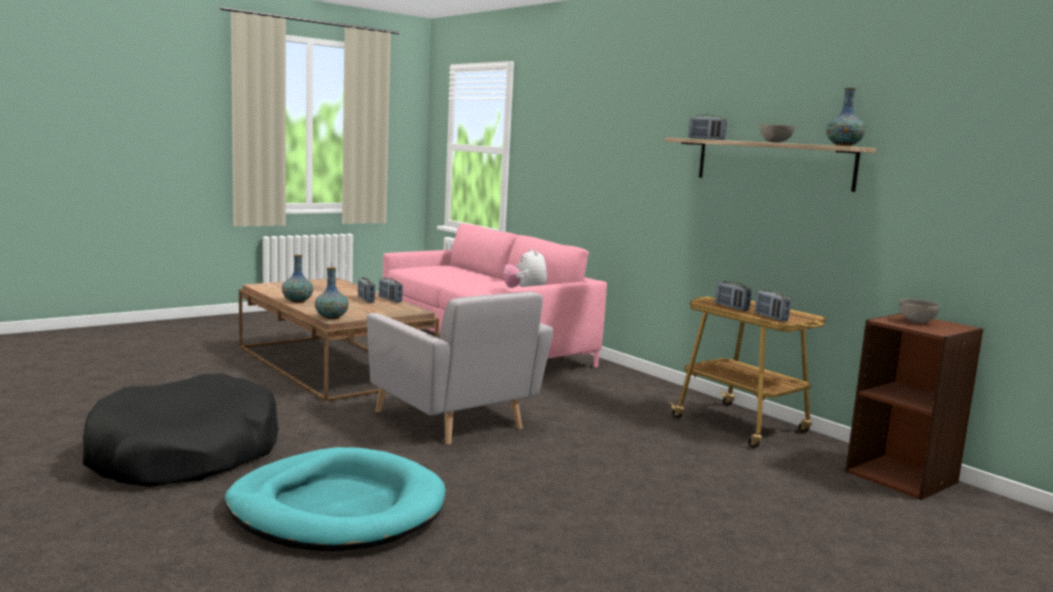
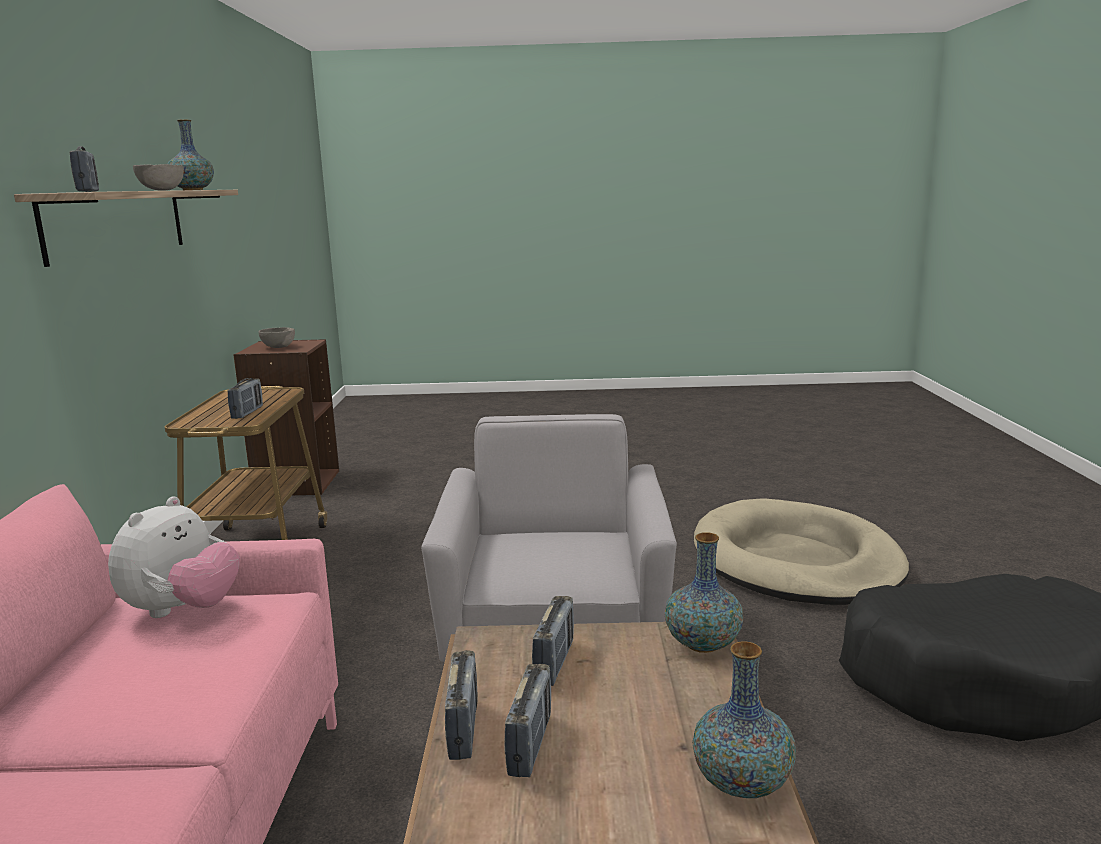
camera: 140 degrees left, 5 degrees up
turquoise dog bed [225,447,446,551] -> beige dog bed [694,498,909,605]
radio [755,290,791,321] -> radio moved to [532,596,574,686]

